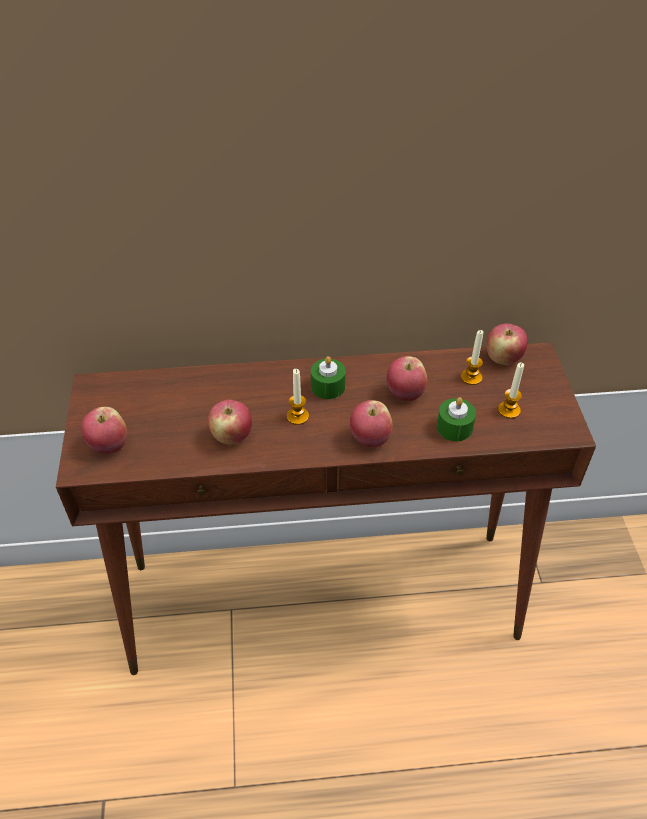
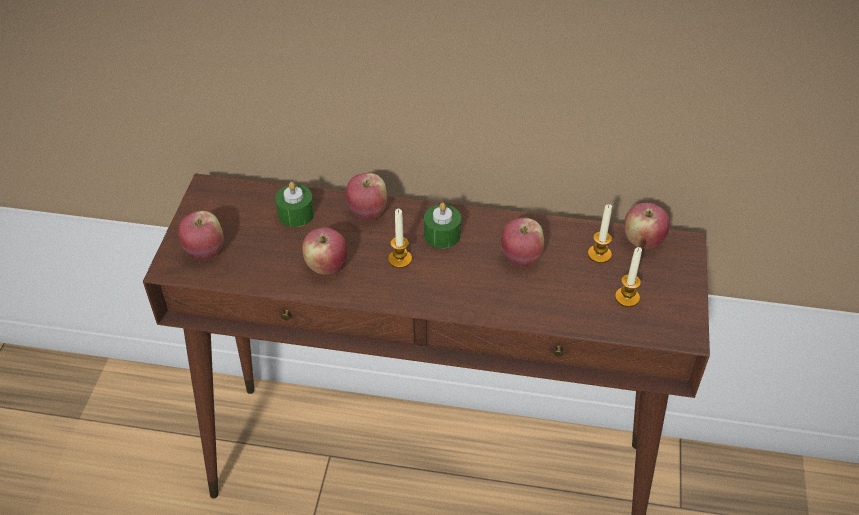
camera: 15 degrees right, 0 degrees up
apple [350,400,393,447] -> apple moved to [346,173,387,220]
green candle [437,397,476,441] -> green candle moved to [275,182,314,227]

